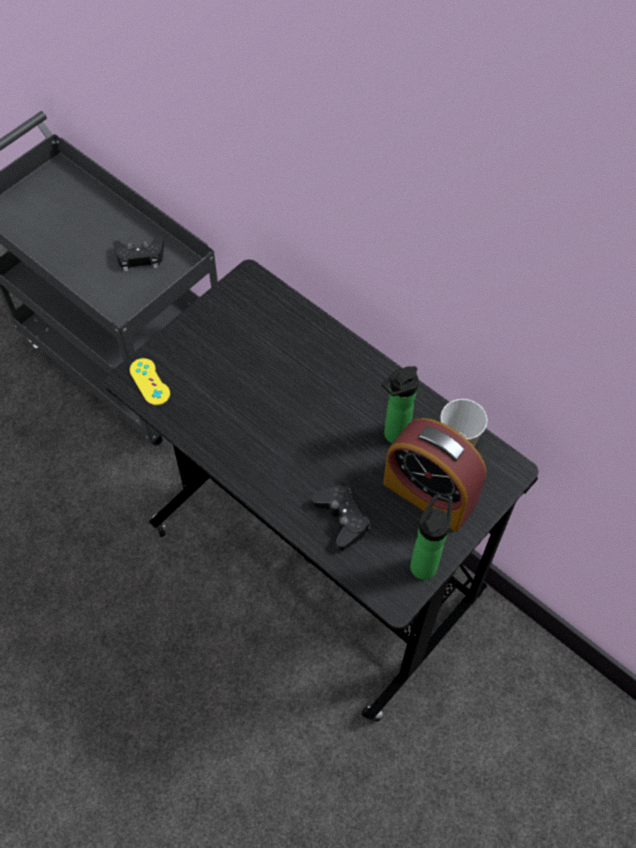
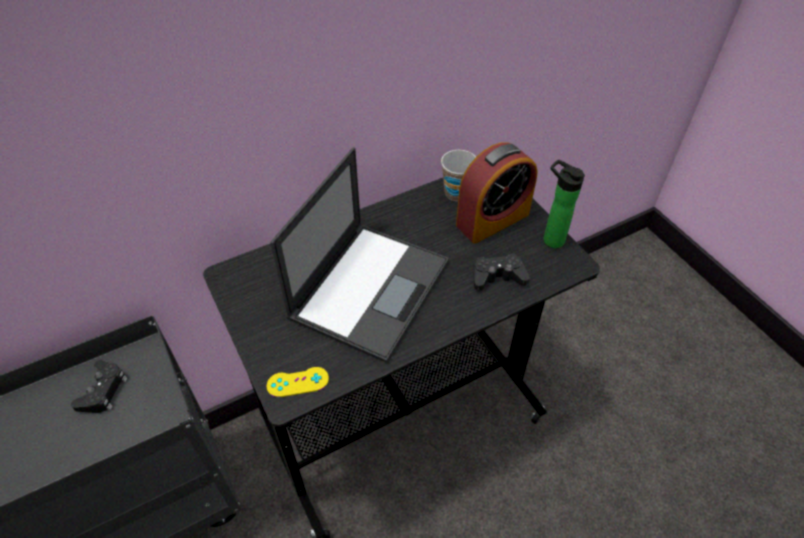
camera: 70 degrees left, 10 degrees down
bottle [381,366,419,443] -> none
none -> laptop [270,147,449,363]

